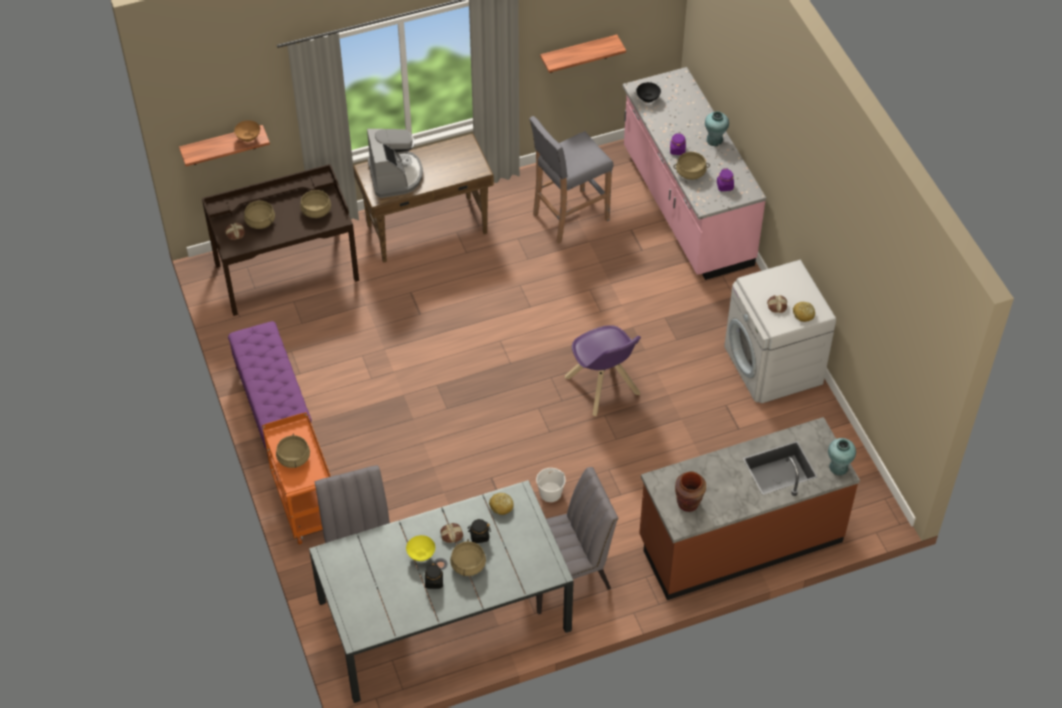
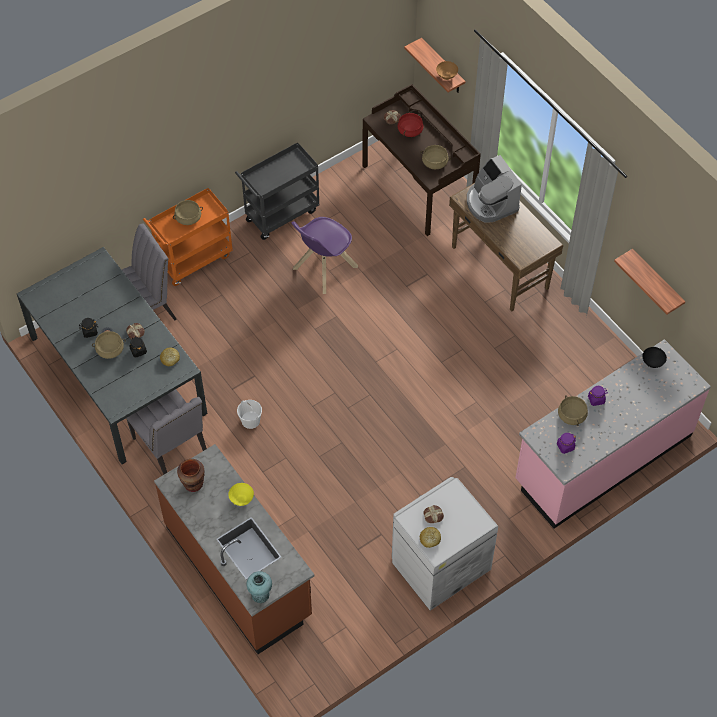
camera: 75 degrees right, 5 degrees up
purple bench [228,321,312,461] -> grey cart [235,143,319,240]
beige cooking pot [244,201,275,229] -> red cooking pot [397,113,424,137]
coffee machine [367,129,423,198] -> coffee machine turned 90 degrees clockwise [467,155,522,222]
yellow bowl [406,535,435,561] -> yellow bowl moved to [228,483,254,506]
grey stool [529,116,614,244] -> none
purple chair [565,325,641,416] -> purple chair moved to [291,217,358,294]
turquoise vase [705,111,729,146] -> none

